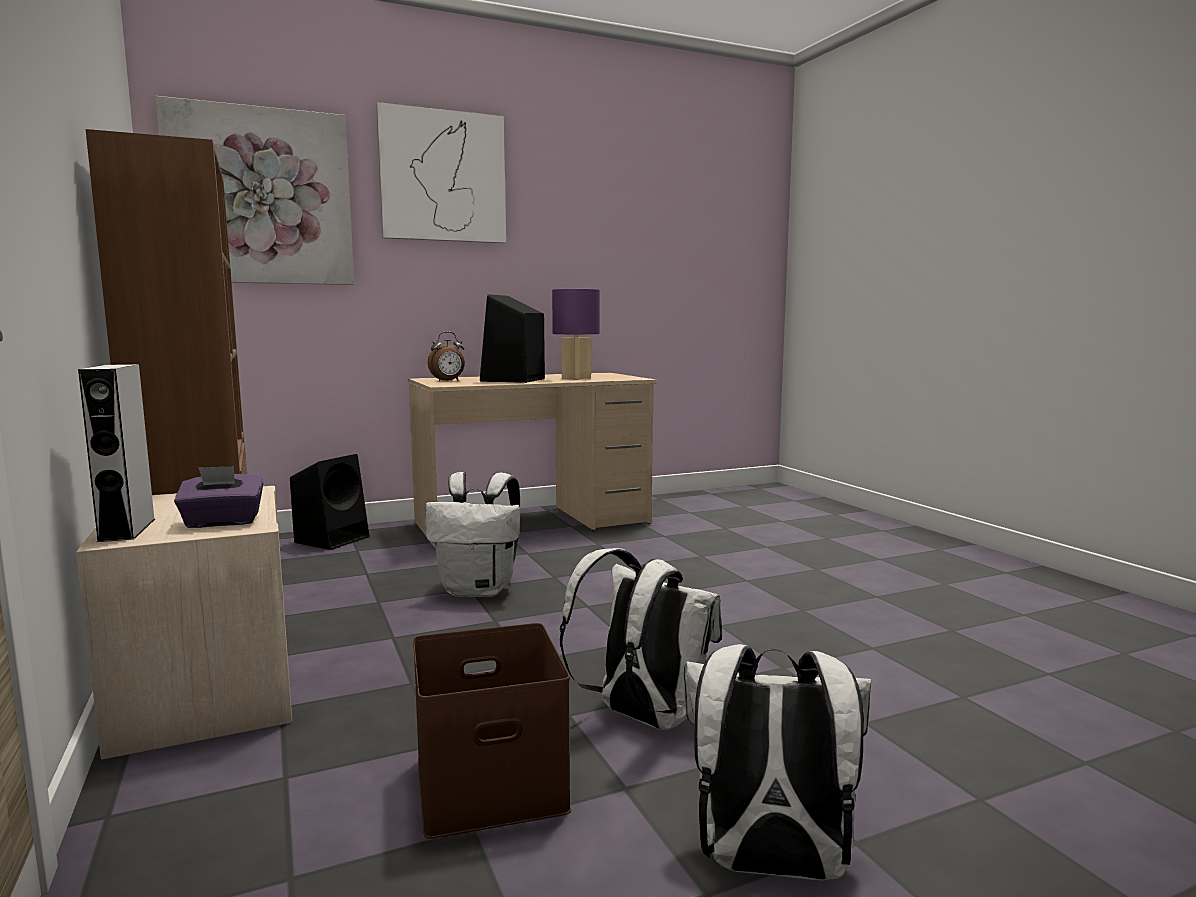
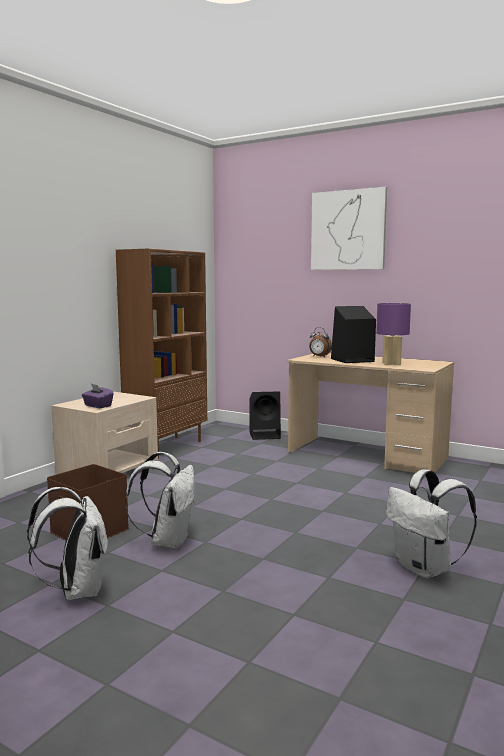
camera: 55 degrees right, 0 degrees up
grey speaker [78,364,155,542] -> none
picture [155,96,354,285] -> none
white backpack [425,472,521,597] -> white backpack moved to [386,469,477,578]

